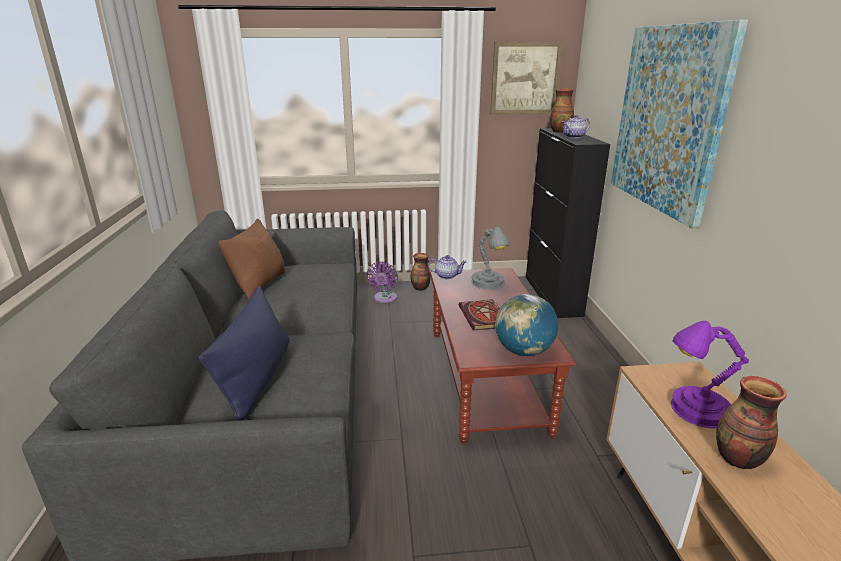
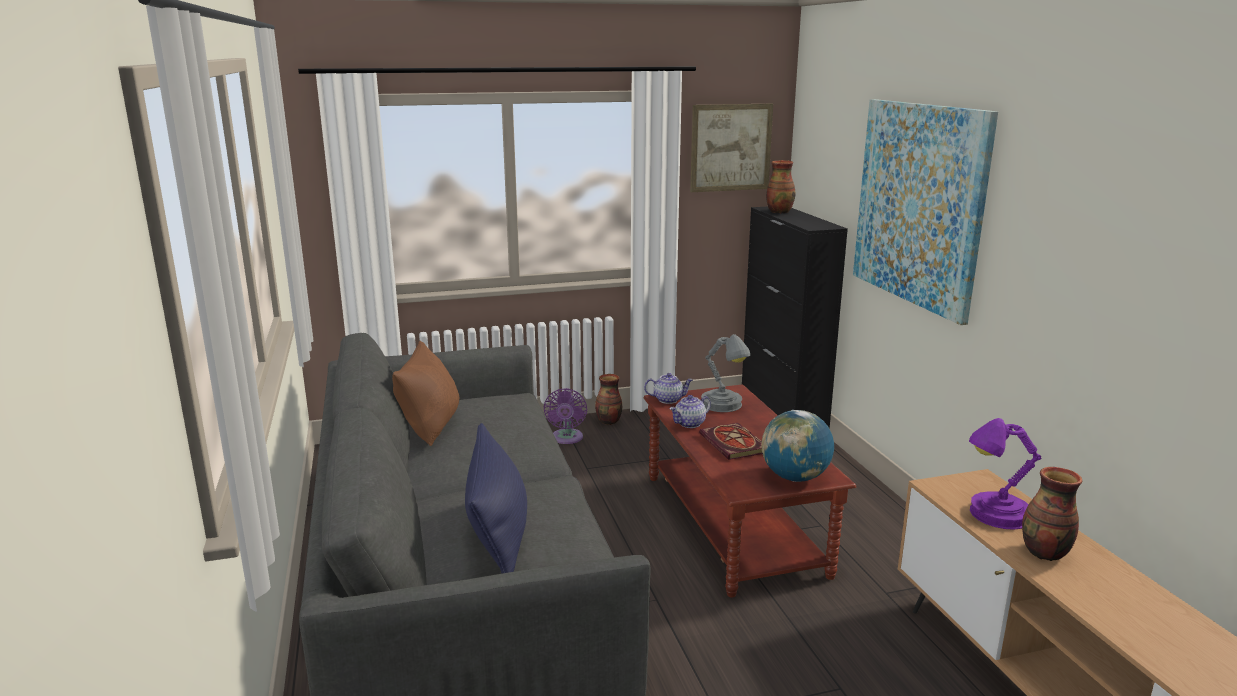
camera: 10 degrees left, 5 degrees down
teapot [561,115,590,138] -> teapot moved to [669,395,711,428]

